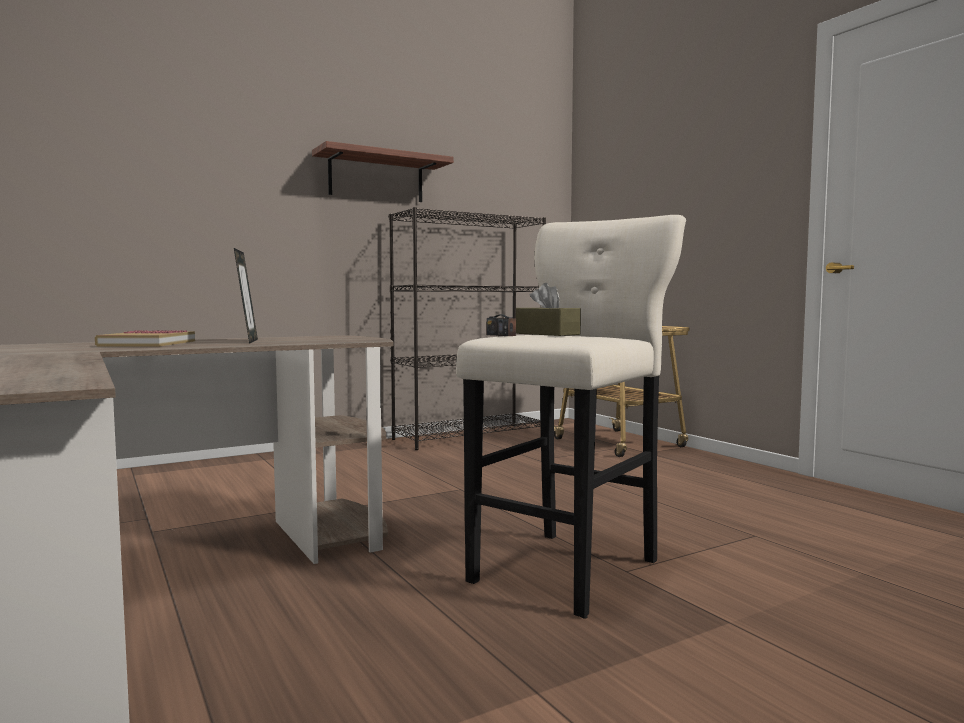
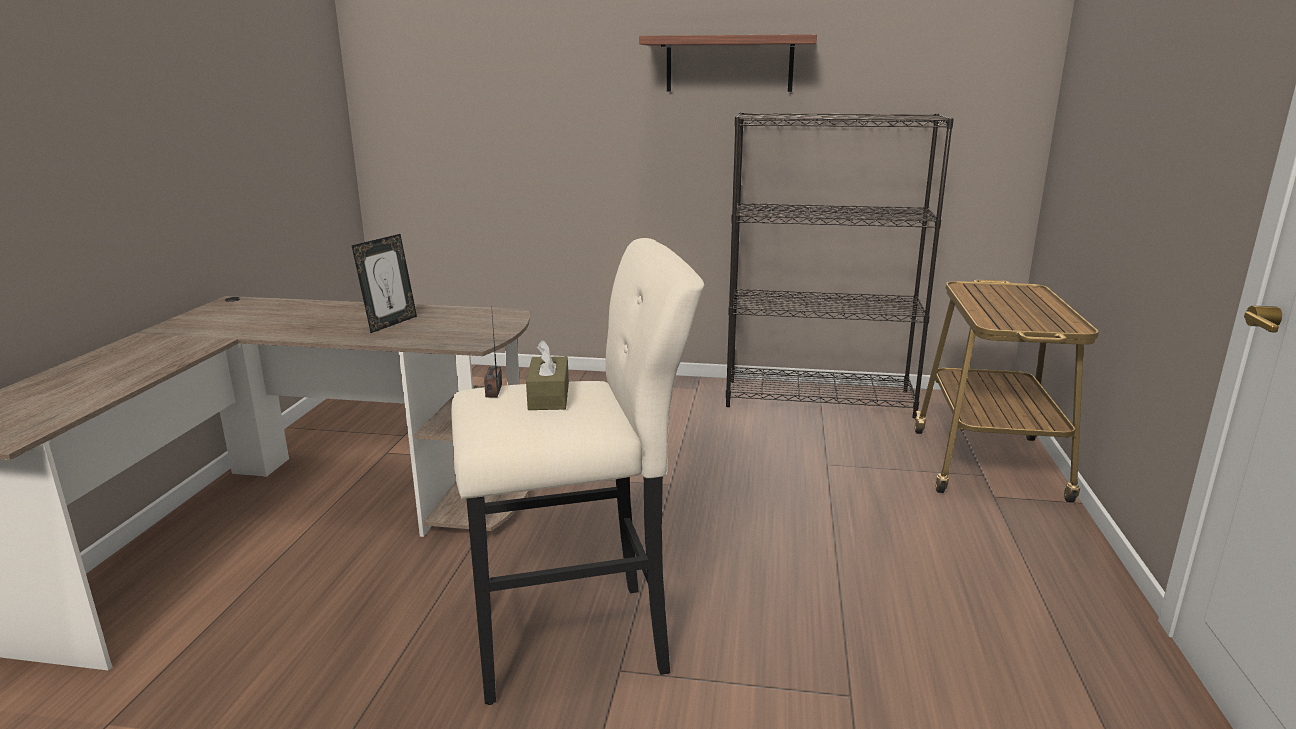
camera: 40 degrees right, 15 degrees up
book [95,330,195,346] -> none

